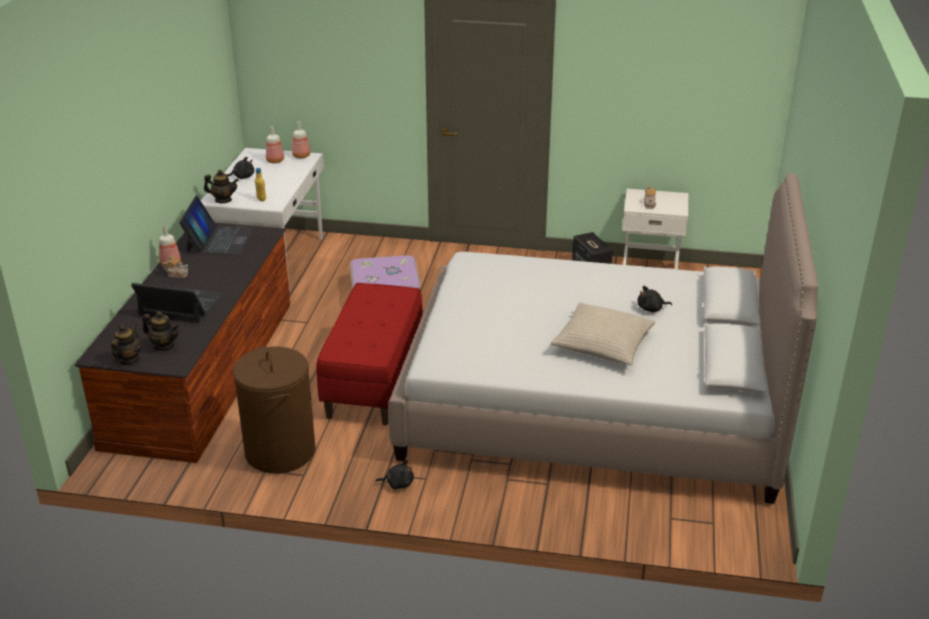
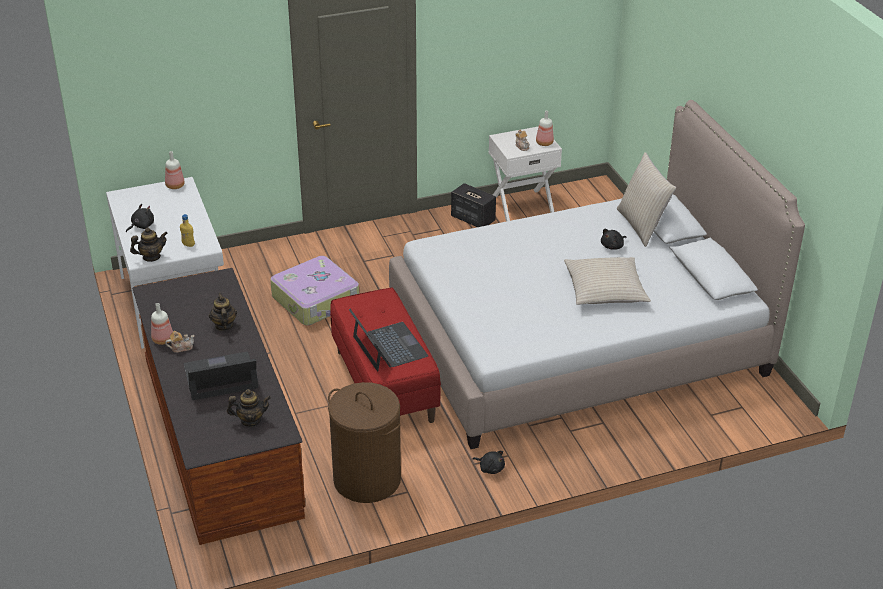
camera: 30 degrees left, 5 degrees up
teapot [111,324,141,365] -> teapot moved to [209,293,237,331]
laptop [179,196,253,255] -> laptop moved to [349,308,428,372]
bottle [266,126,284,163] -> bottle moved to [536,111,554,146]
black plush toy [375,460,414,490] -> black plush toy turned 60 degrees clockwise [473,451,505,474]
none -> beige pillow [617,152,676,247]

